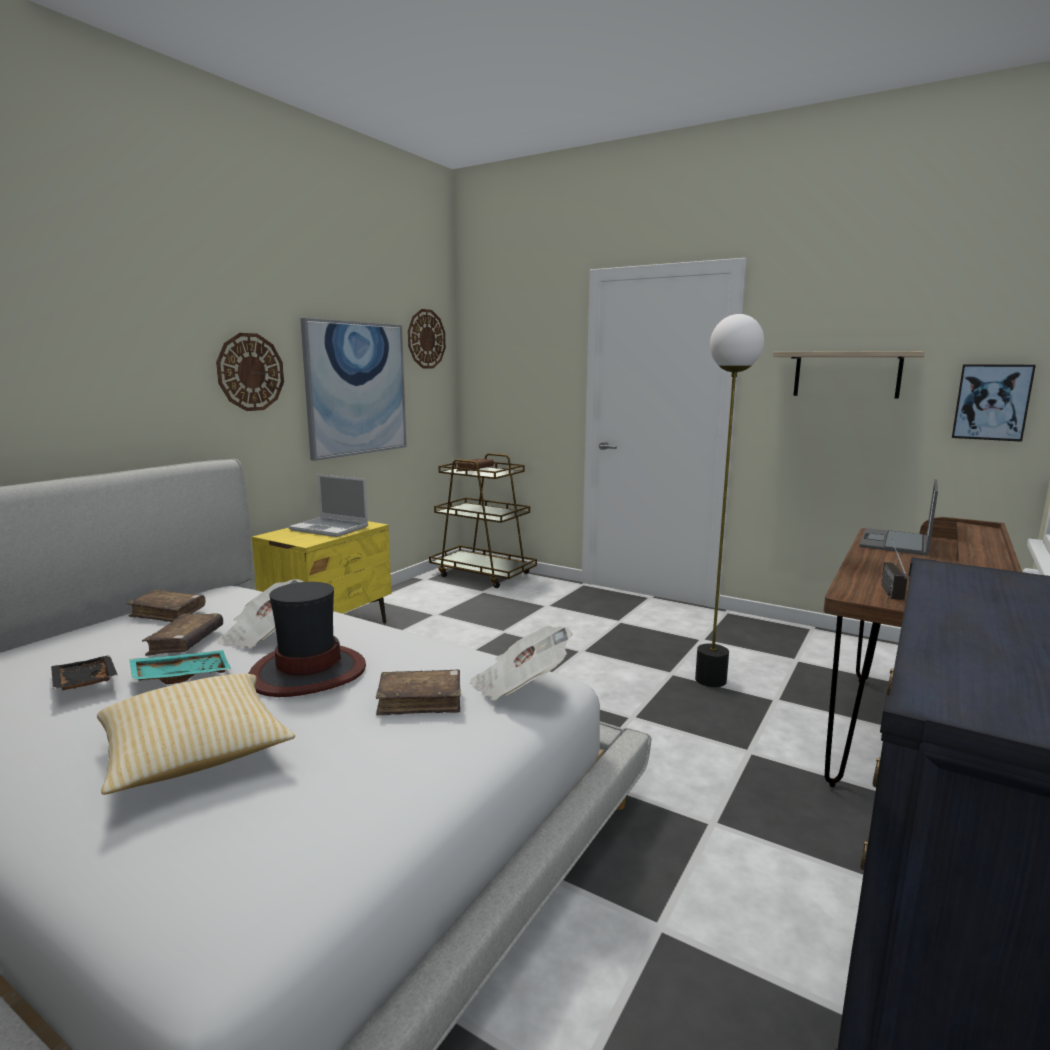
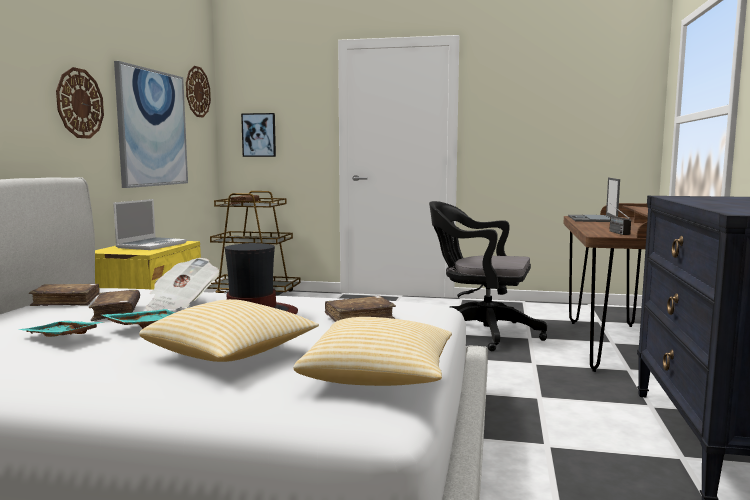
camera: 20 degrees left, 5 degrees down
black tray [51,655,118,690] -> turquoise tray [18,321,103,337]
laptop [289,474,368,537] -> laptop turned 75 degrees counterclockwise [113,199,187,250]
newspaper [470,626,573,701] -> none
floor lamp [695,314,764,687] -> black office chair [429,201,547,351]
shelf [773,351,925,399] -> none
picture [952,364,1036,442] -> picture moved to [241,113,276,157]
none -> pillow [293,317,452,386]

